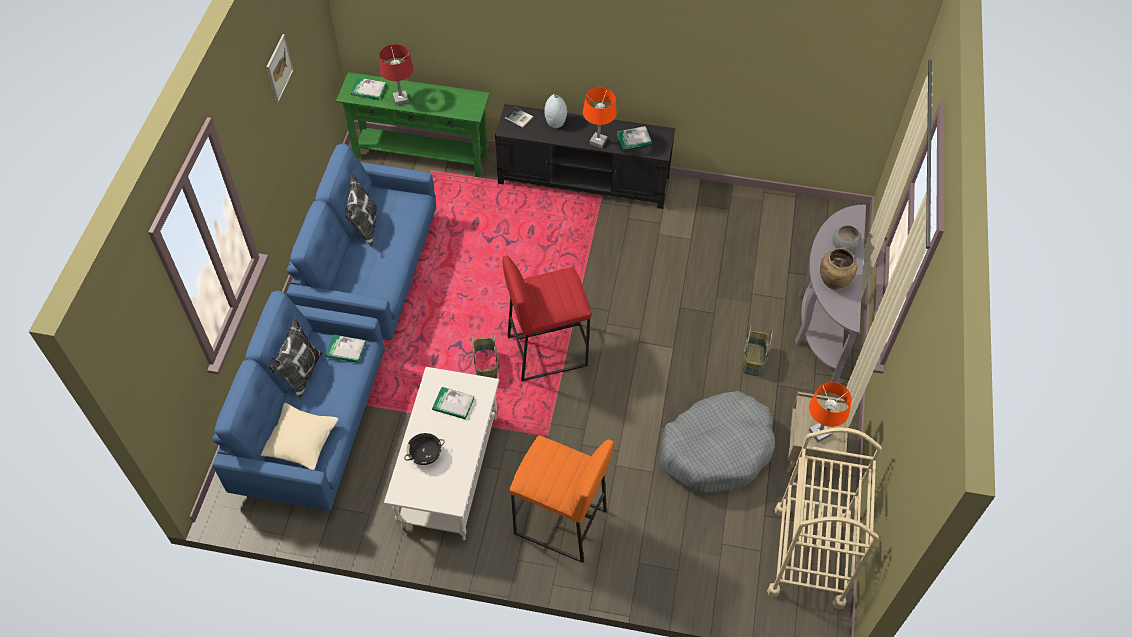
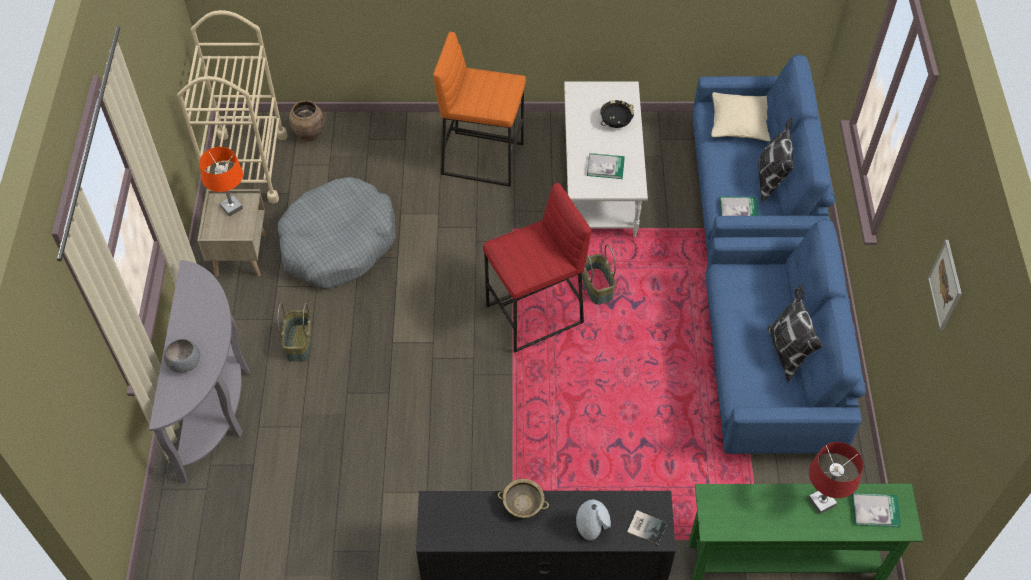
camera: 170 degrees right, 0 degrees up
orange table lamp [583,87,617,149] -> beige bowl [498,479,549,519]
book [617,126,652,150] -> none
brown vase [820,248,857,289] -> brown vase moved to [289,100,324,142]

